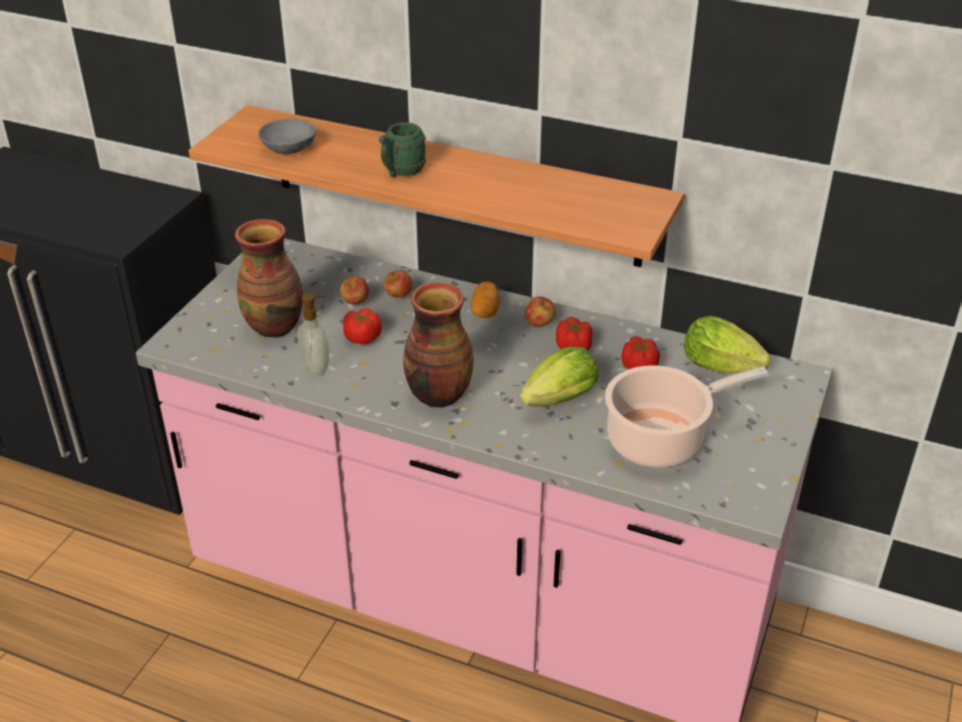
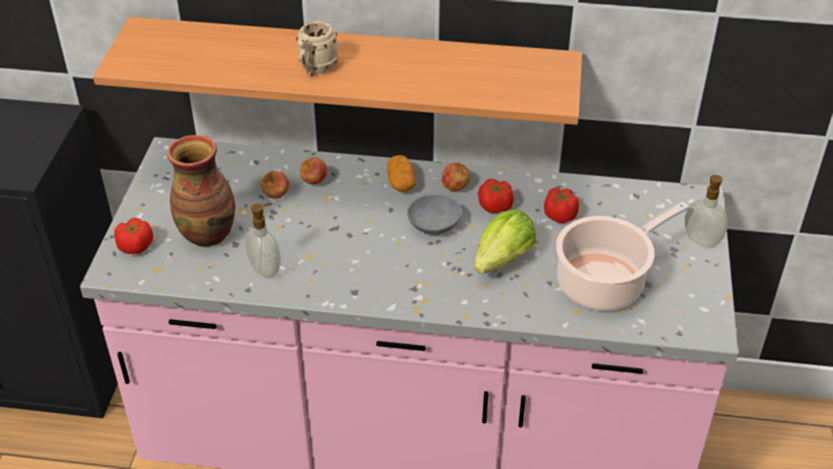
camera: 15 degrees left, 5 degrees up
grey bowl [258,119,316,154] -> grey bowl moved to [407,195,462,235]
tomato [343,308,382,344] -> tomato moved to [114,218,153,254]
green mug [379,122,426,178] -> beige mug [296,21,338,77]
vase [403,282,474,408] -> none
lettuce [684,316,771,373] -> none
none -> soap dispenser [685,175,728,248]

